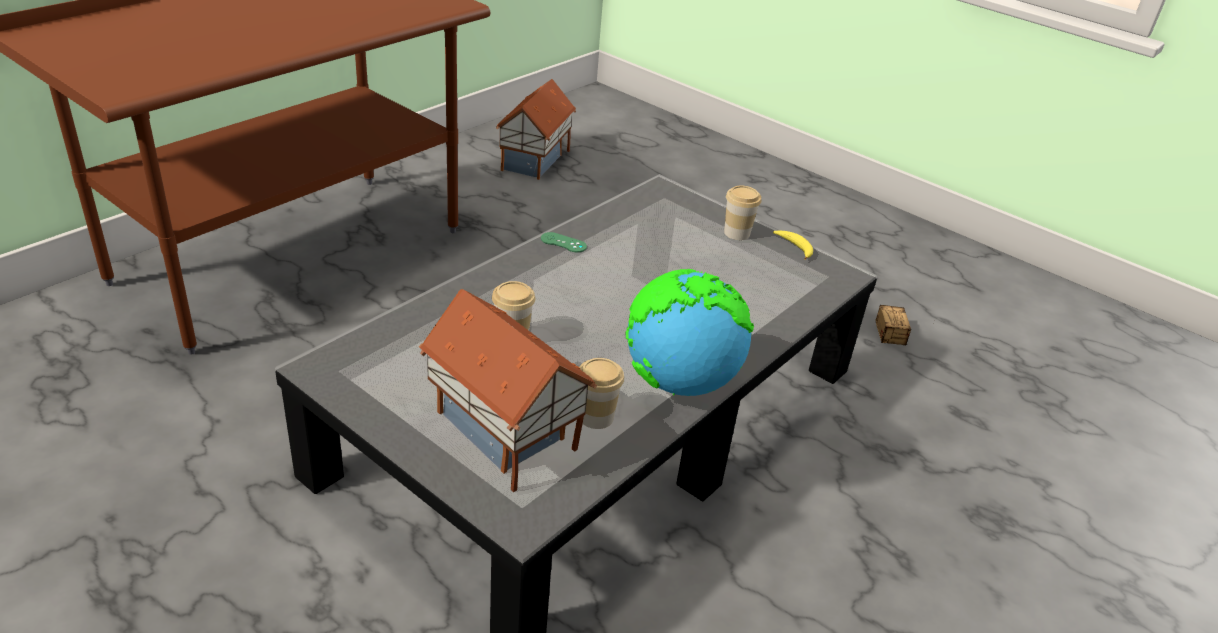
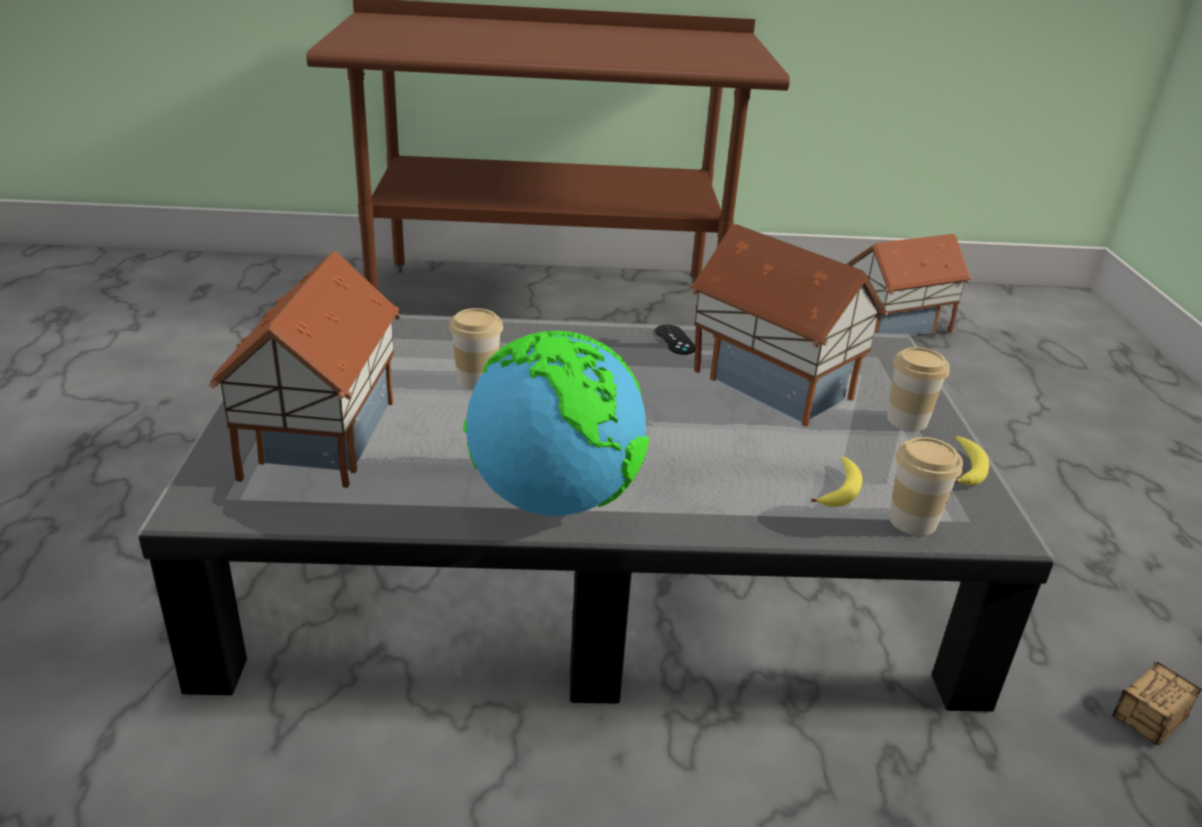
camera: 50 degrees right, 5 degrees down
green game controller [541,232,587,252] -> black game controller [655,325,695,355]
cup [579,358,624,429] -> cup moved to [889,437,963,536]
none -> toy house [689,224,888,427]
none -> banana [811,457,862,507]

